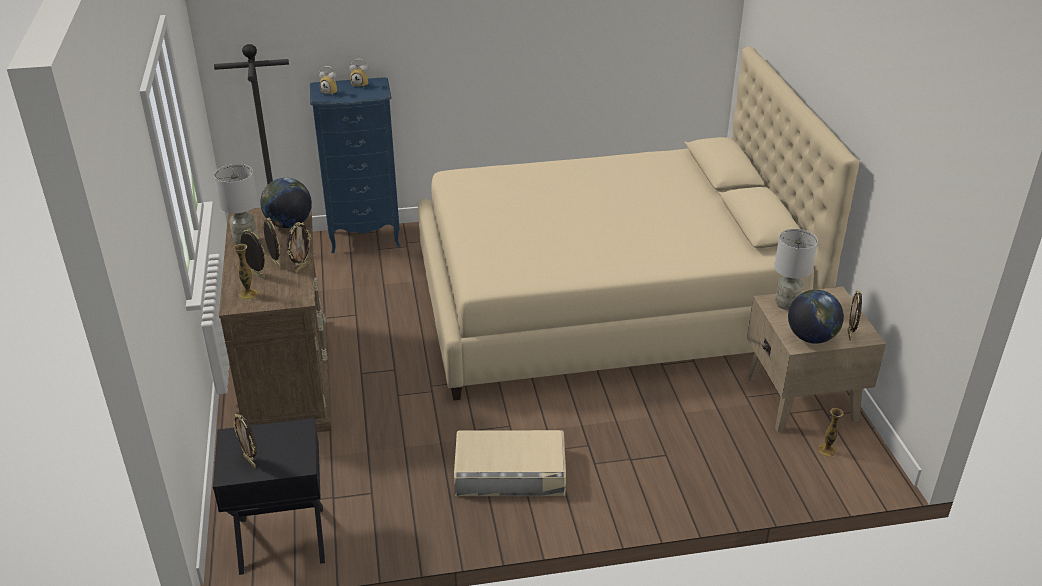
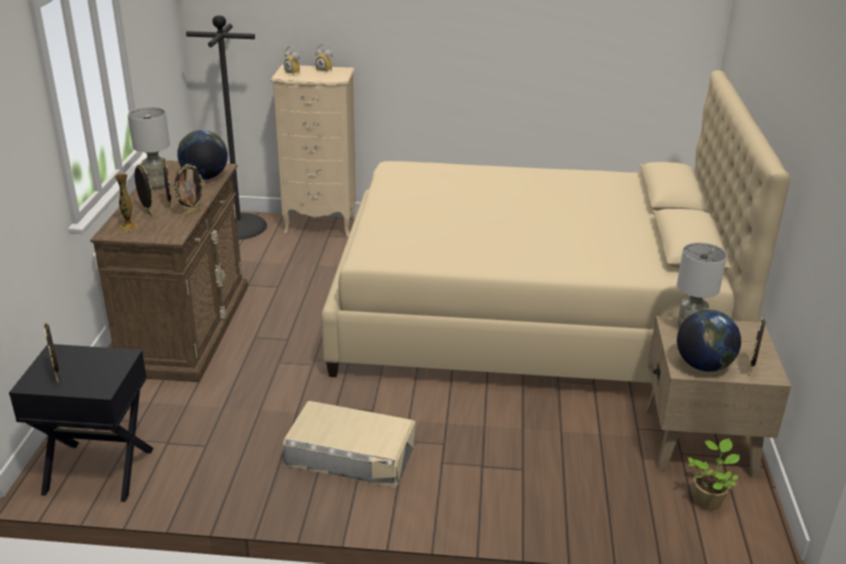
camera: 15 degrees right, 5 degrees down
blue dresser [309,77,401,253] -> beige dresser [271,65,356,237]
vase [818,408,844,457] -> potted plant [688,438,740,510]

